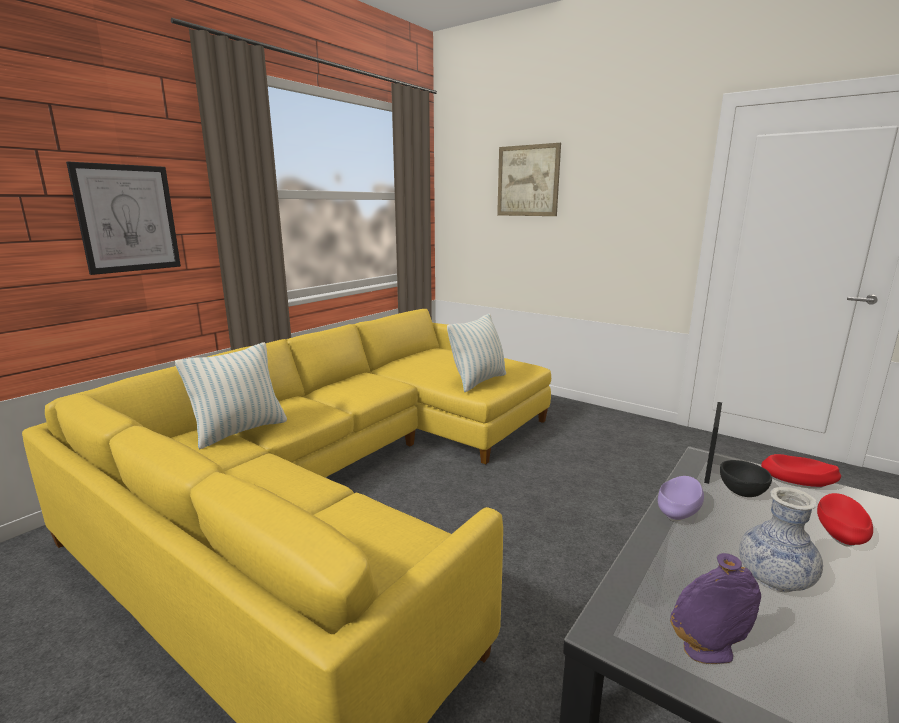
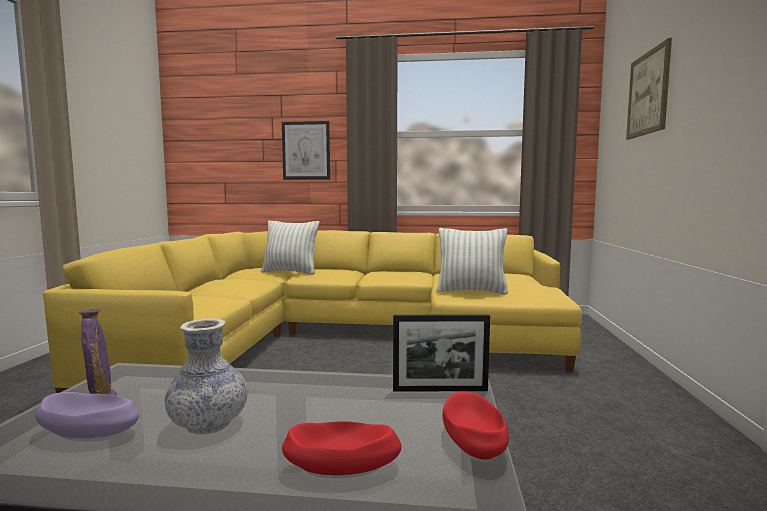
camera: 60 degrees right, 10 degrees down
purple bowl [658,476,704,521] -> purple bowl moved to [35,392,139,441]
black bowl [720,460,772,497] -> none

